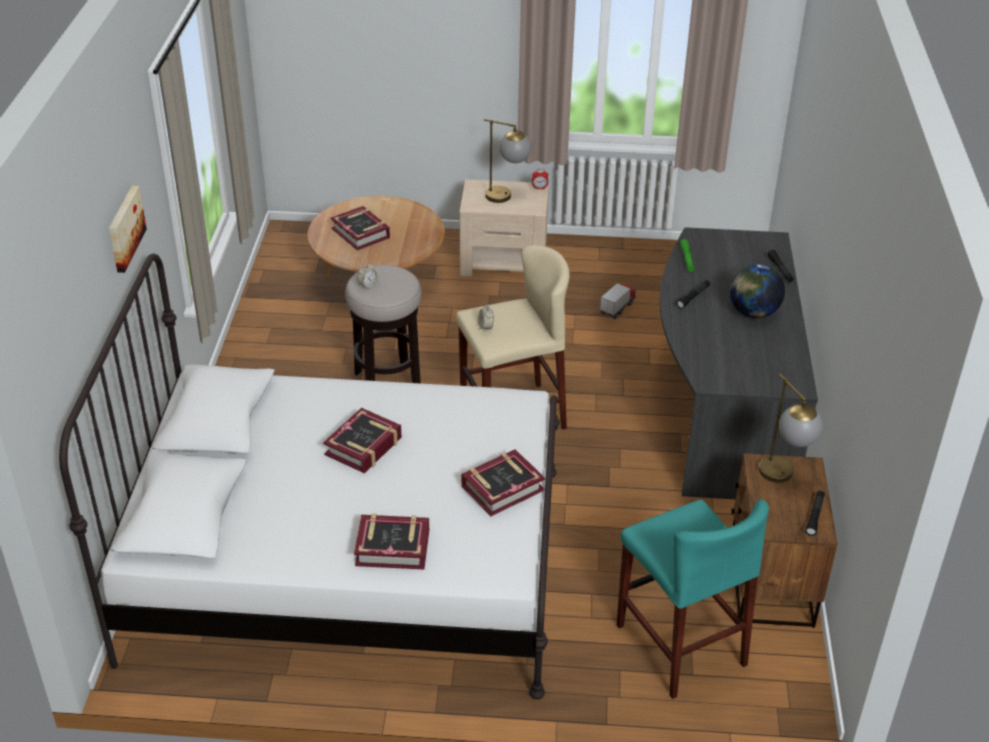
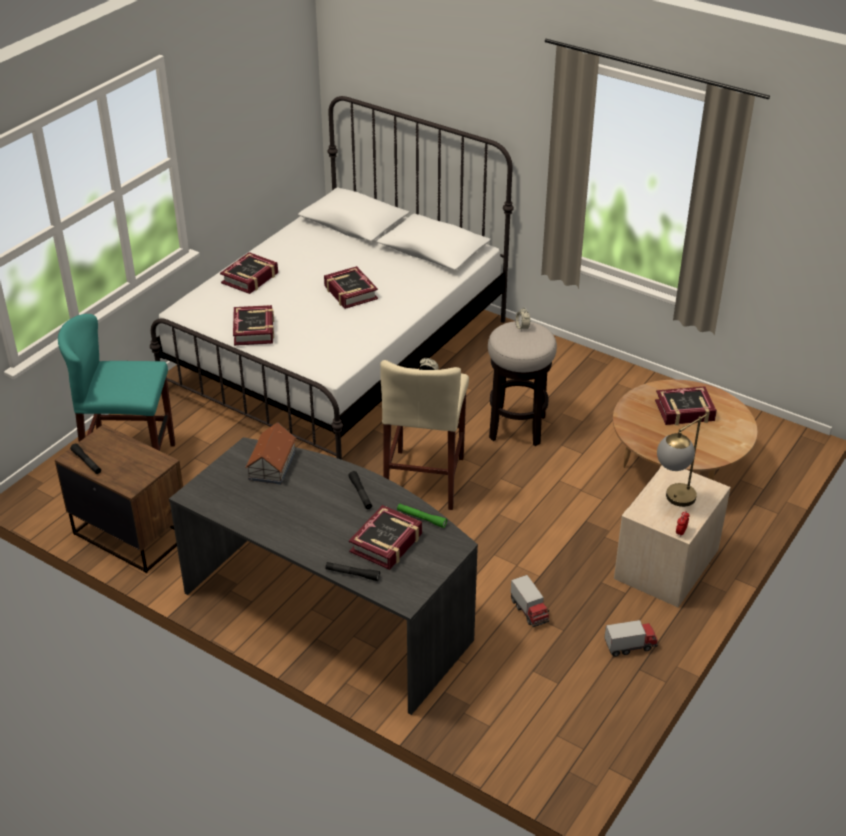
camera: 120 degrees right, 0 degrees up
picture [109,186,147,273] -> none
globe [730,264,785,318] -> none
table lamp [759,373,823,483] -> none
none -> toy house [245,422,297,485]
none -> book [349,505,422,570]
none -> toy truck [604,620,658,657]

